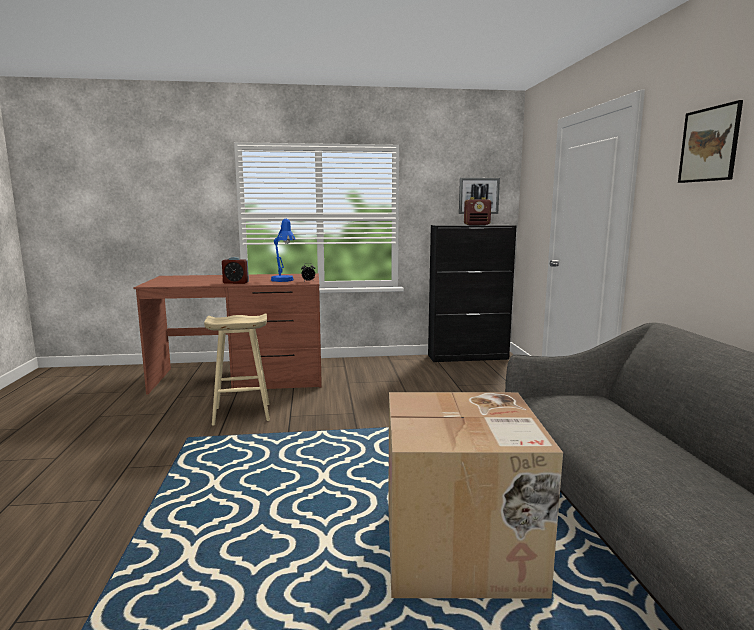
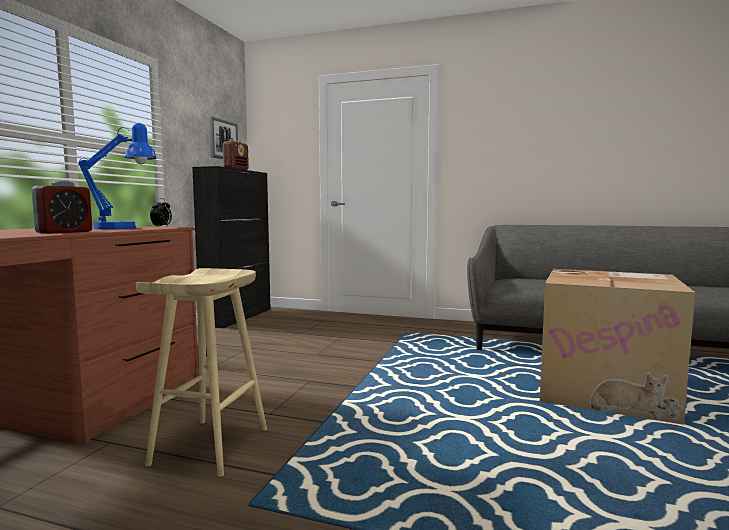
camera: 65 degrees left, 5 degrees down
picture [678,100,743,183] -> none

